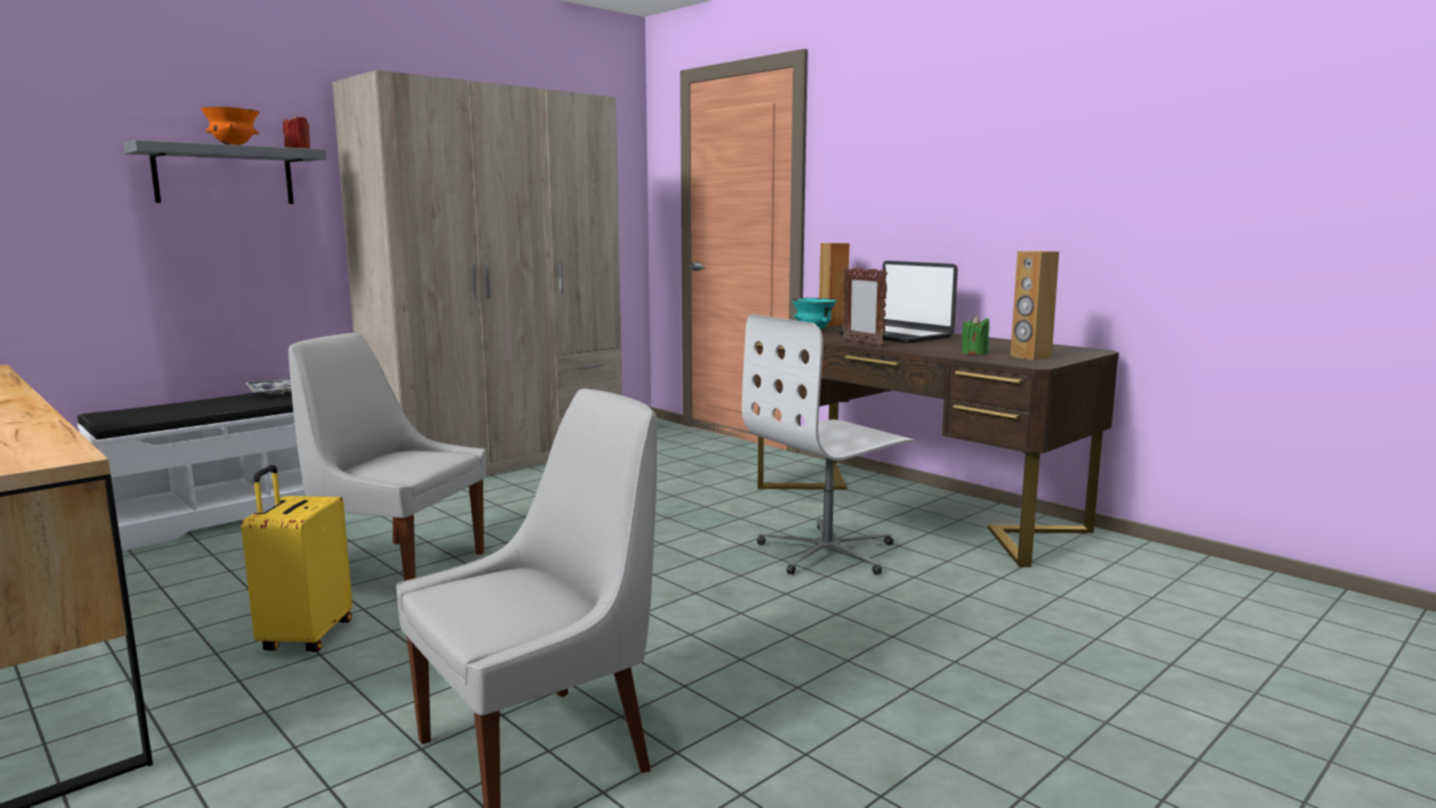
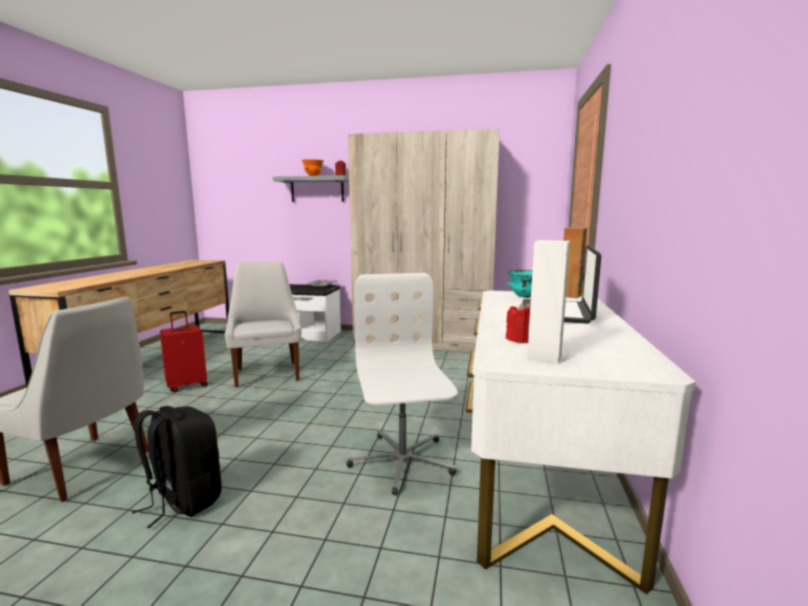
camera: 55 degrees right, 0 degrees up
yellow suitcase [241,465,352,652] -> red suitcase [160,311,208,392]
white office chair [742,314,915,575] -> white office chair turned 60 degrees clockwise [347,273,458,495]
brown desk [754,325,1119,567] -> white desk [465,290,696,594]
picture frame [843,267,887,347] -> none
green candle [962,315,989,355] -> red candle [506,303,530,343]
brown speaker [1010,251,1059,360] -> white speaker [527,240,570,364]
none -> black backpack [132,406,221,528]

